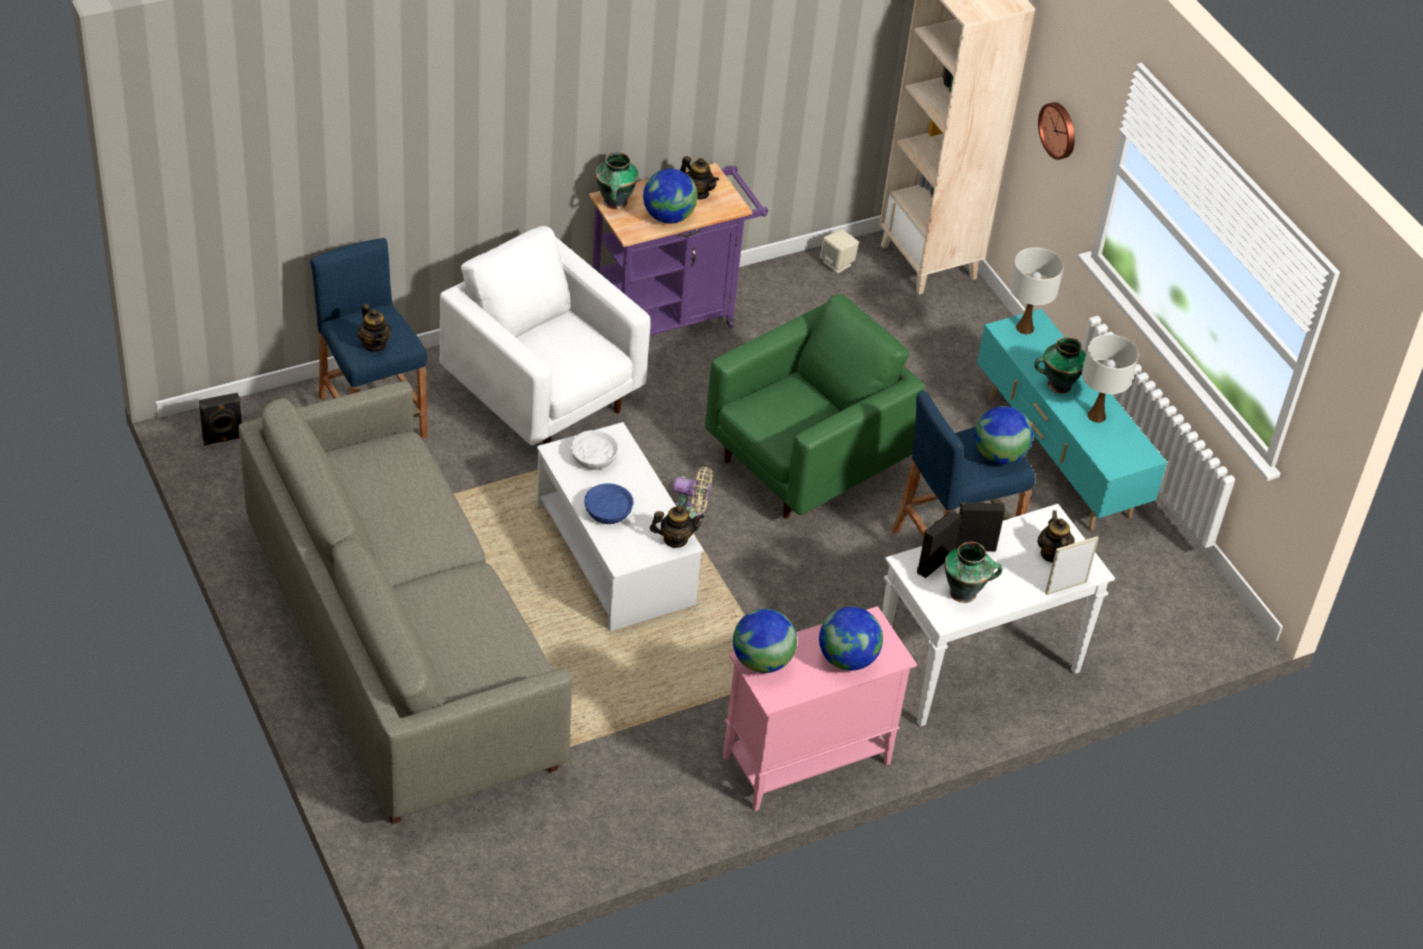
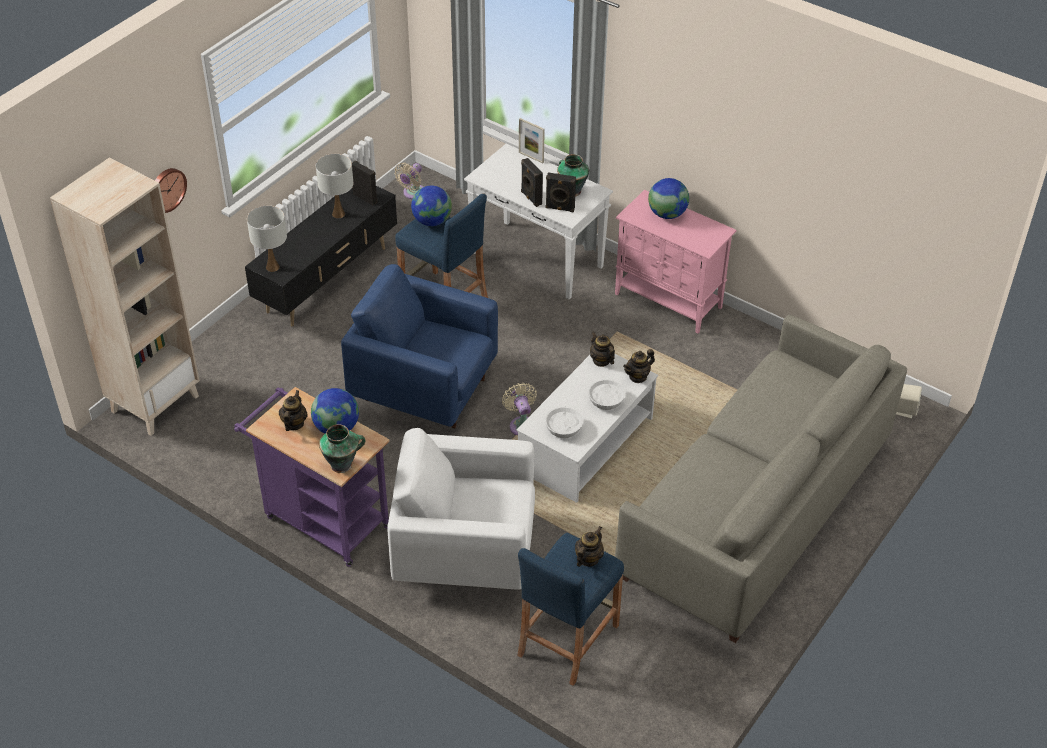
camera: 115 degrees left, 0 degrees up
black speaker [199,393,242,446] -> black speaker moved to [352,161,378,205]
white armchair [440,226,651,445] -> white armchair turned 75 degrees clockwise [387,428,535,590]
blue bowl [584,483,634,524] -> white bowl [588,379,625,410]
green armchair [705,294,925,519] -> blue armchair [341,264,498,428]
globe [733,609,797,673] -> none
beige speaker [820,230,859,273] -> beige speaker moved to [896,384,922,419]
turquoise tv stand [977,309,1167,531] -> black tv stand [245,186,397,326]
vase [1034,337,1086,393] -> none
teapot [1037,510,1075,563] -> teapot moved to [623,349,655,383]
none -> beige fan [394,163,423,199]

